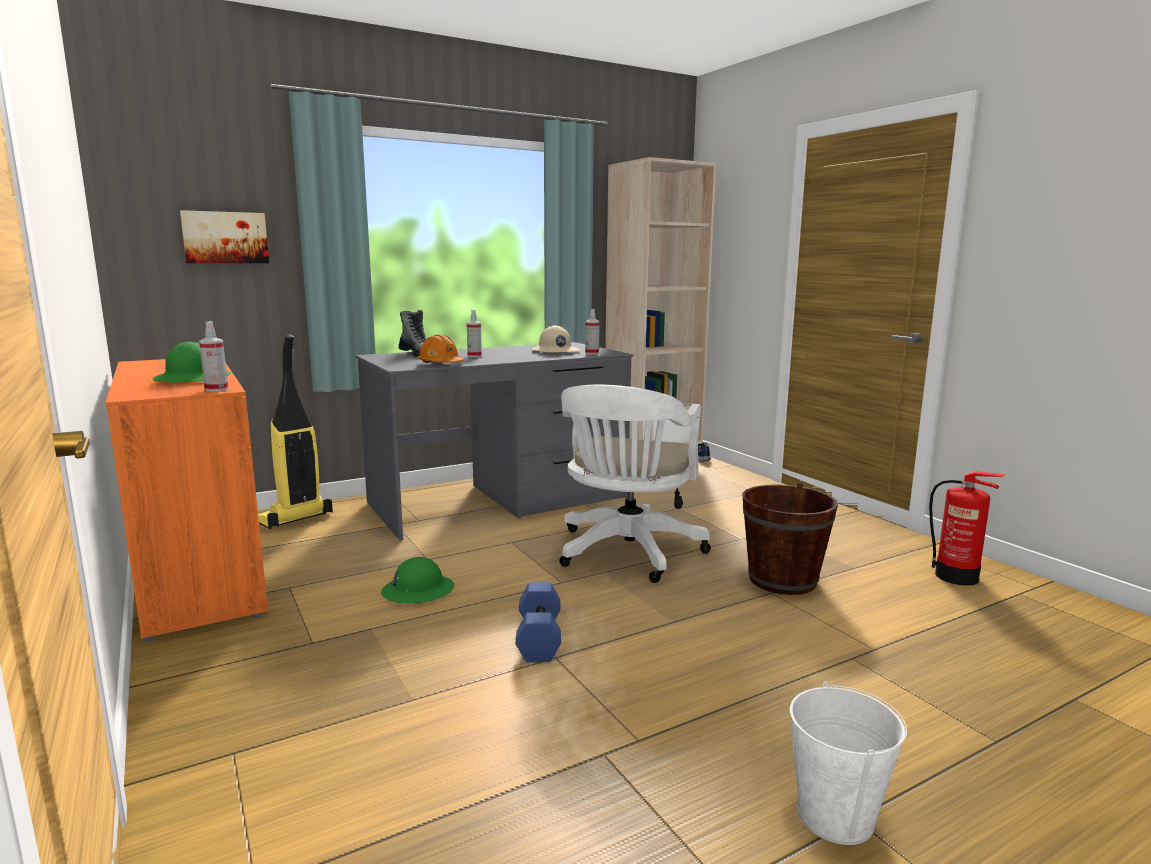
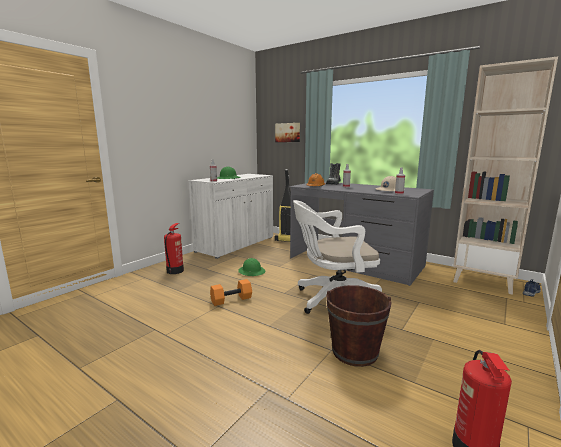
camera: 65 degrees right, 0 degrees up
orange cabinet [106,359,268,643] -> white cabinet [189,174,273,259]
blue dumbbell [515,582,561,662] -> orange dumbbell [210,279,252,306]
white bucket [790,681,907,845] -> none
none -> fire extinguisher [164,223,184,274]

